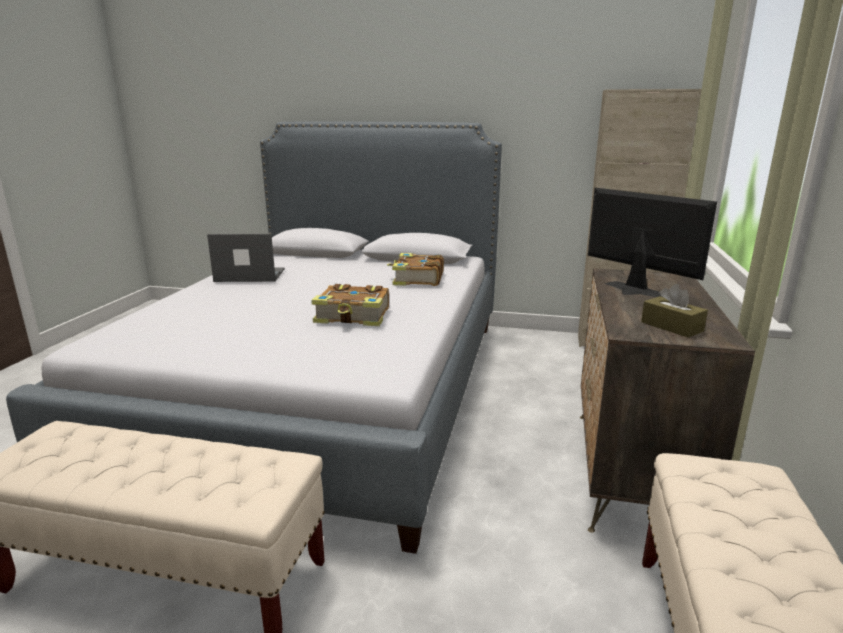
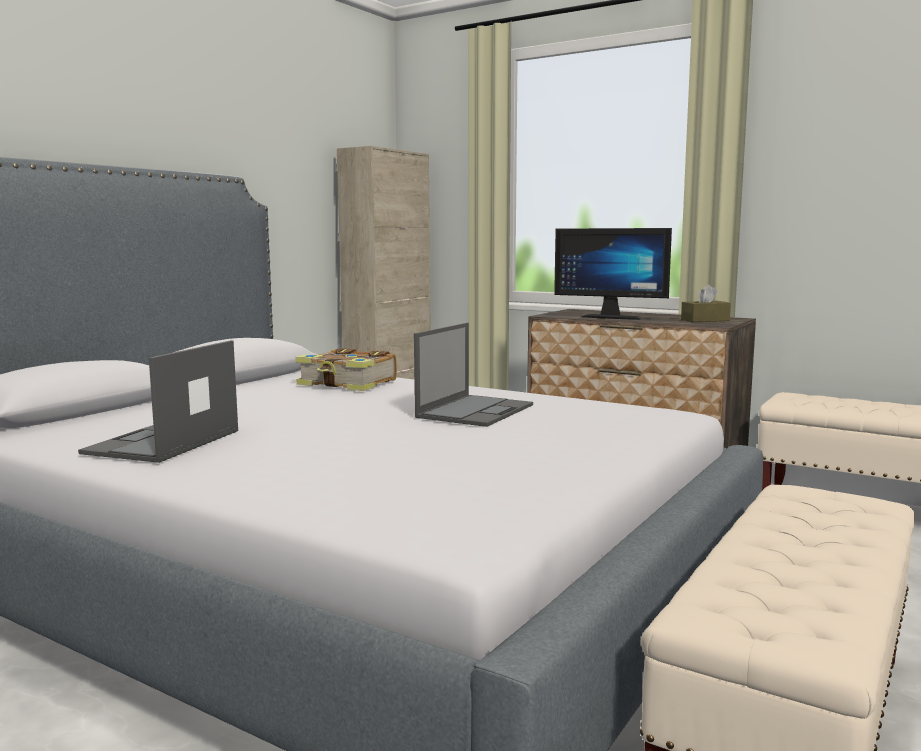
camera: 70 degrees left, 10 degrees down
book [311,284,389,326] -> laptop [414,323,533,427]
monitor [588,188,717,297] -> monitor turned 135 degrees counterclockwise [554,228,672,320]

